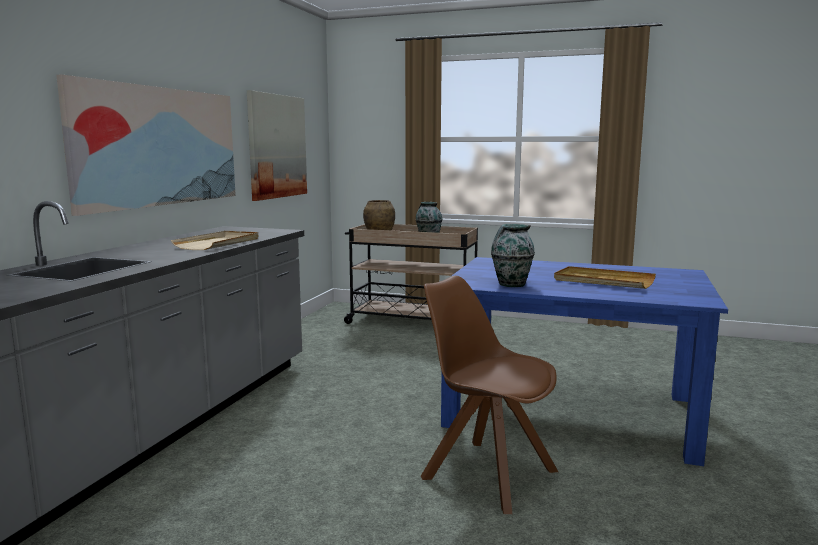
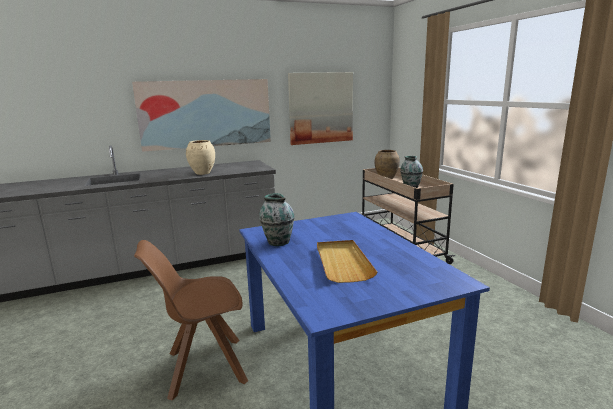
camera: 50 degrees right, 5 degrees up
beige tray [171,231,258,250] -> beige vase [186,140,215,175]
brown chair [421,276,558,514] -> brown chair turned 105 degrees counterclockwise [134,240,248,400]

